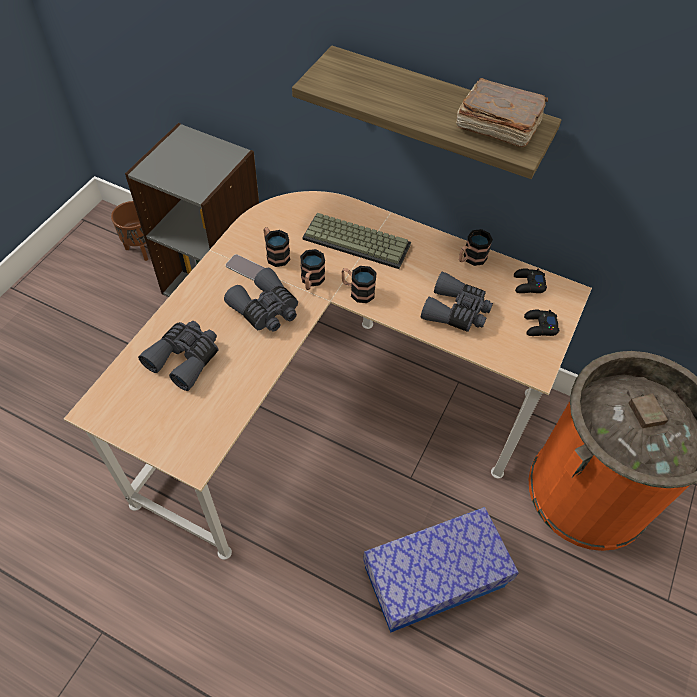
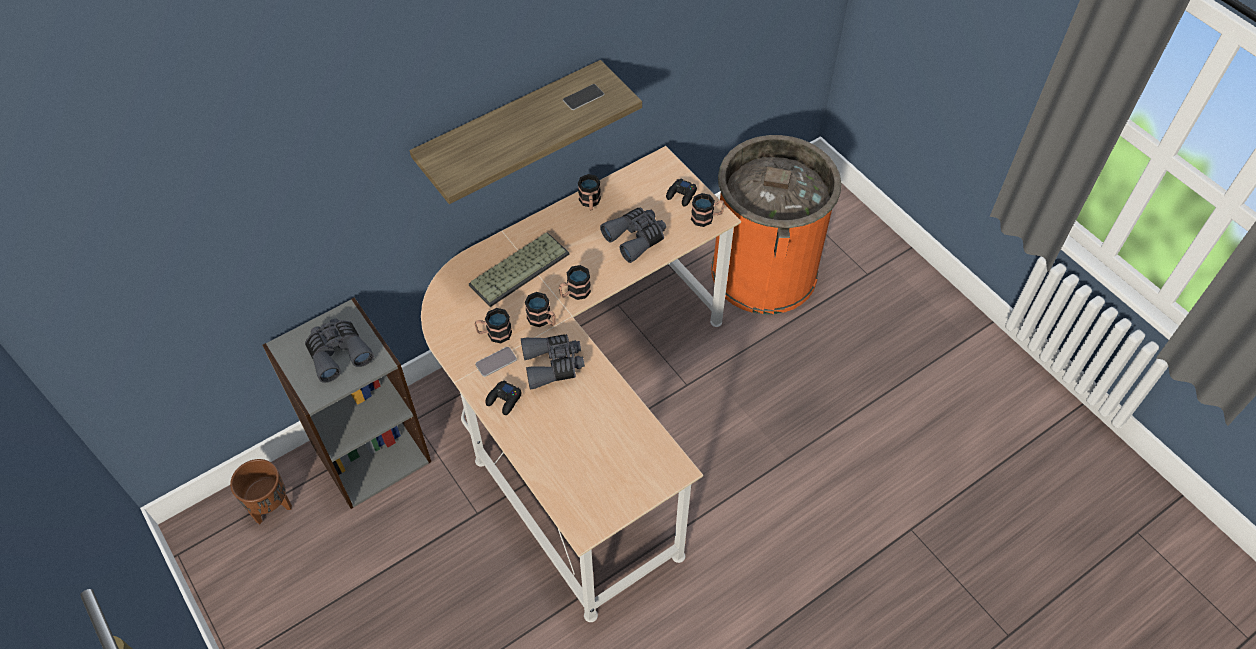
camera: 60 degrees left, 0 degrees up
grey binoculars [138,321,219,391] -> grey binoculars moved to [305,318,374,383]
storage box [363,507,519,633] -> none
brown book [456,78,548,147] -> phone [563,84,604,110]
black game controller [514,268,547,293] -> black game controller moved to [485,380,521,415]
none -> mug [691,193,725,227]

